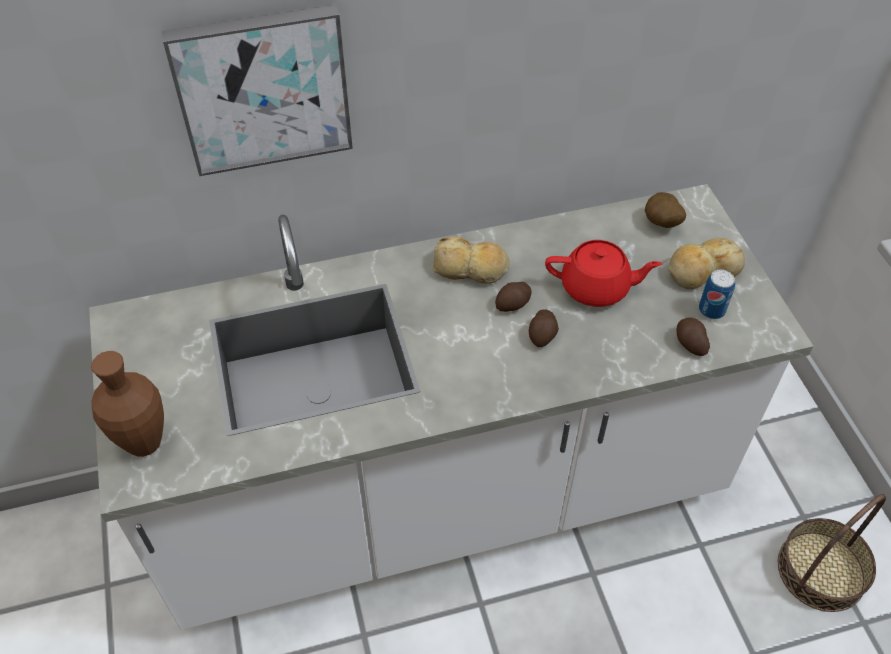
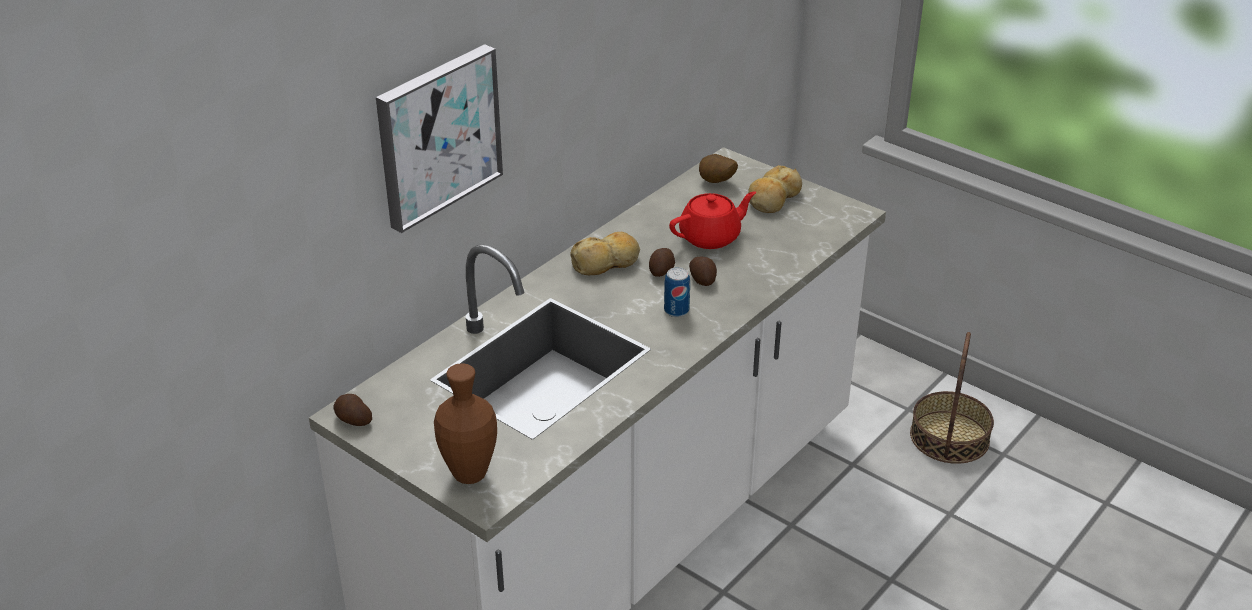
camera: 35 degrees left, 15 degrees down
potato [677,318,710,356] -> potato moved to [333,394,372,426]
can [699,269,735,319] -> can moved to [664,267,690,317]

